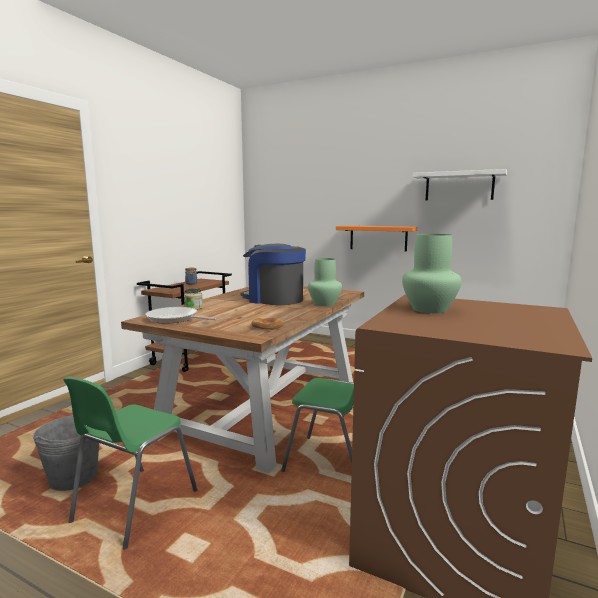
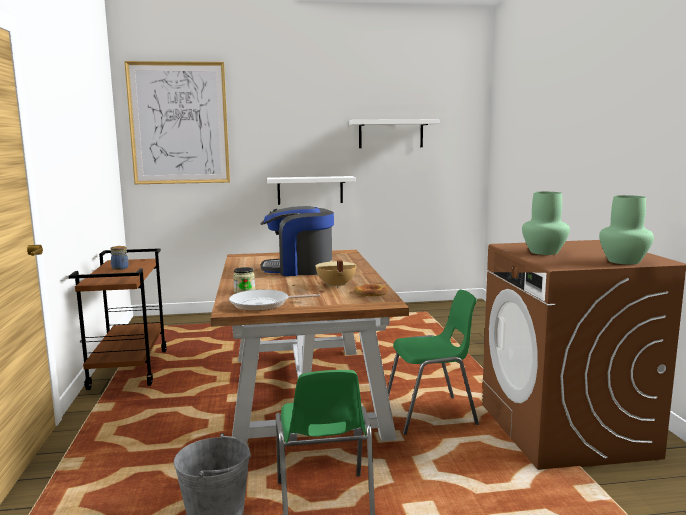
camera: 35 degrees left, 0 degrees up
green vase [308,258,342,306] -> green vase moved to [599,195,654,264]
orange shelf [336,226,417,251] -> white shelf [267,176,356,205]
none -> picture [124,61,230,184]
none -> beige cooking pot [315,260,356,288]

